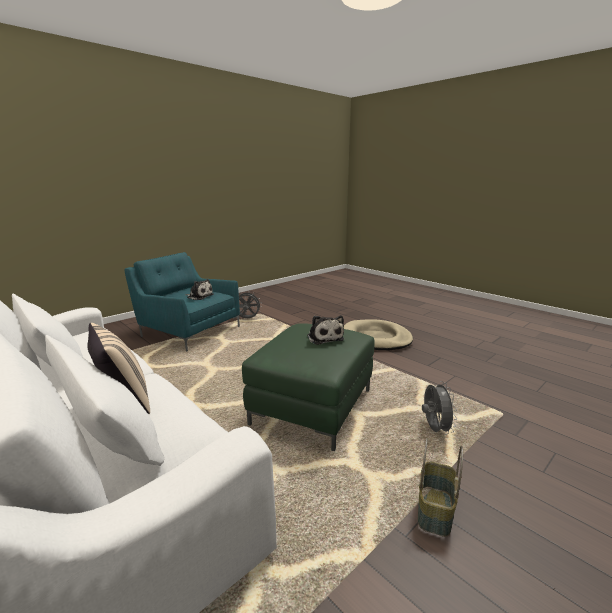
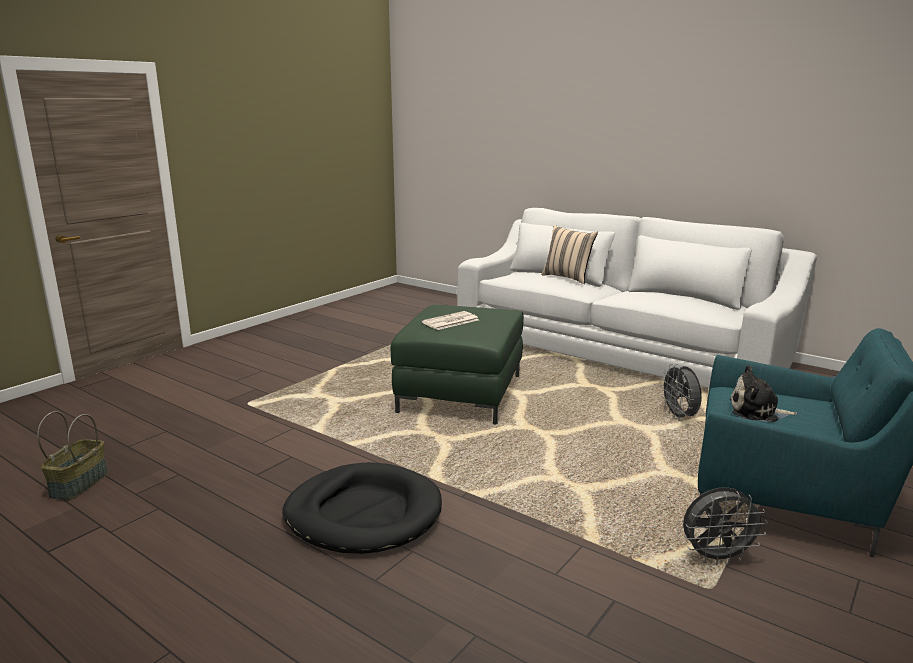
camera: 170 degrees right, 0 degrees up
plush toy [307,315,344,345] -> newspaper [422,311,479,330]
beige dog bed [344,319,413,350] -> black dog bed [282,462,442,554]
basket [418,438,463,537] -> basket moved to [37,411,108,500]
grey fan [422,381,457,435] -> grey fan moved to [660,364,702,421]

